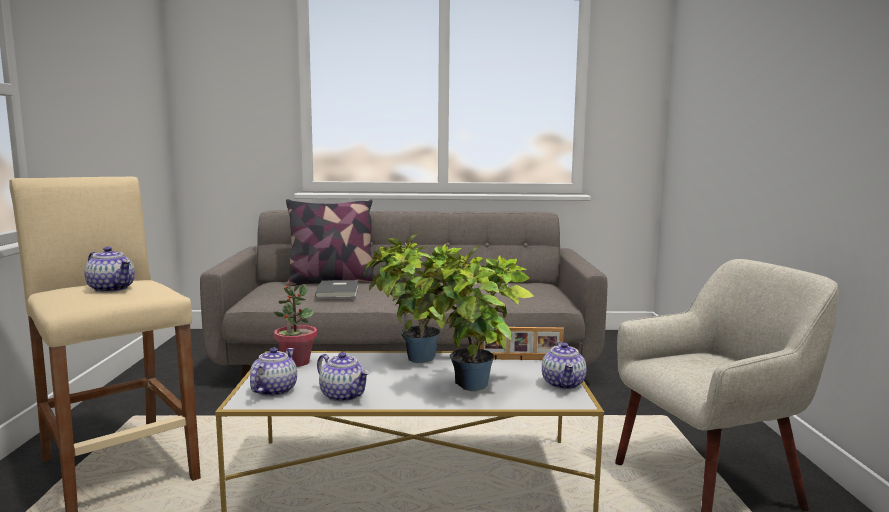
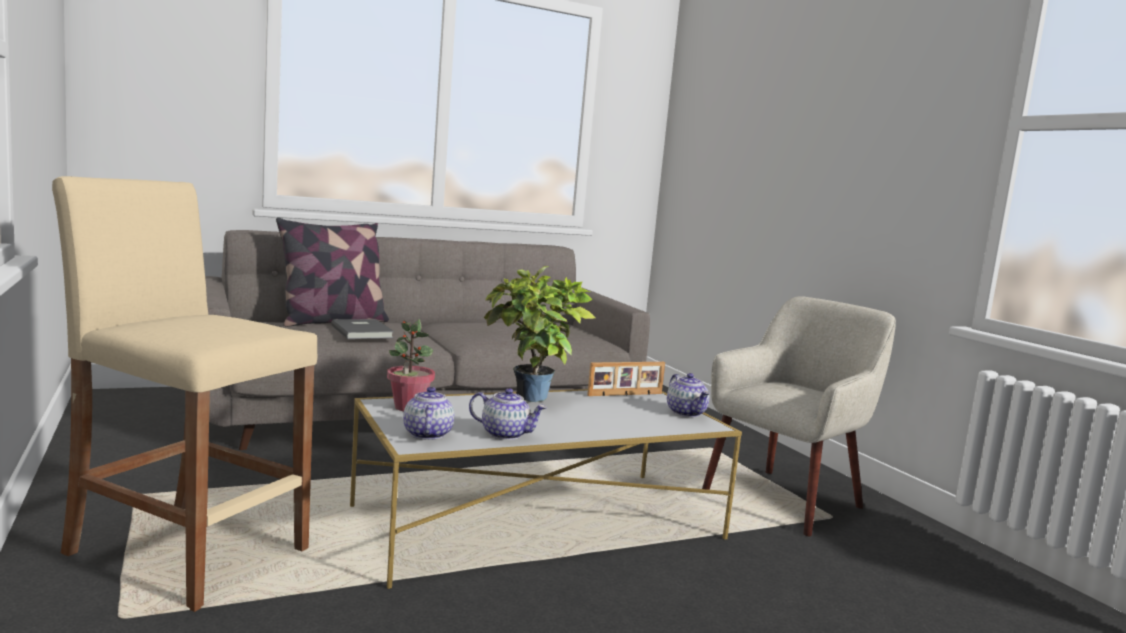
camera: 25 degrees left, 0 degrees up
teapot [84,247,135,292] -> none
potted plant [415,246,534,391] -> none

